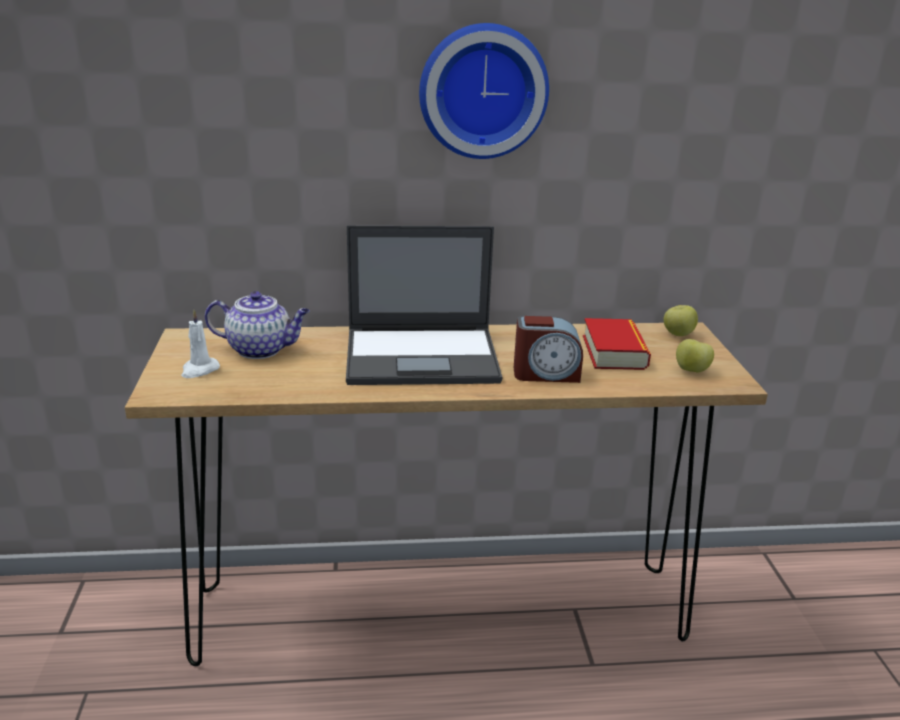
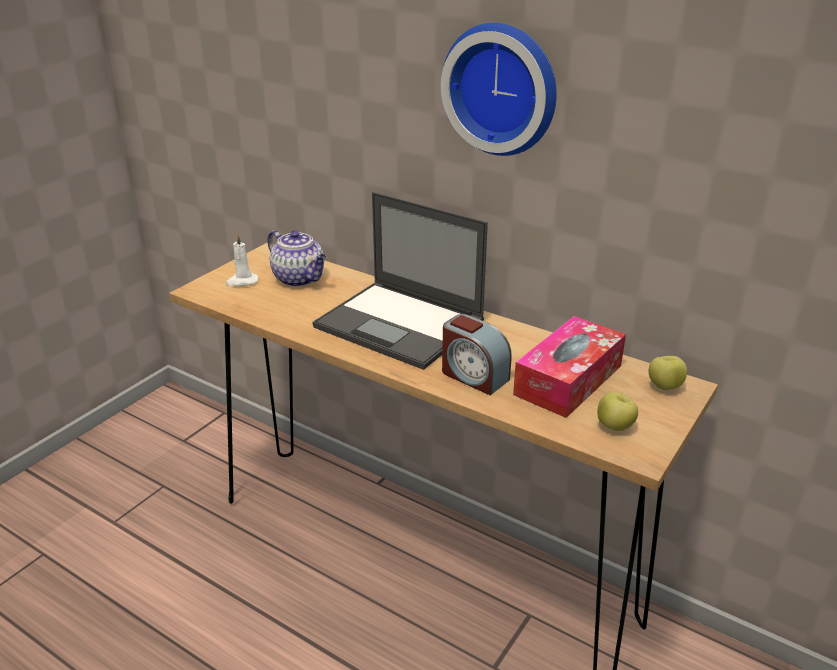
camera: 40 degrees right, 5 degrees up
book [583,318,651,370] -> tissue box [513,316,626,418]

